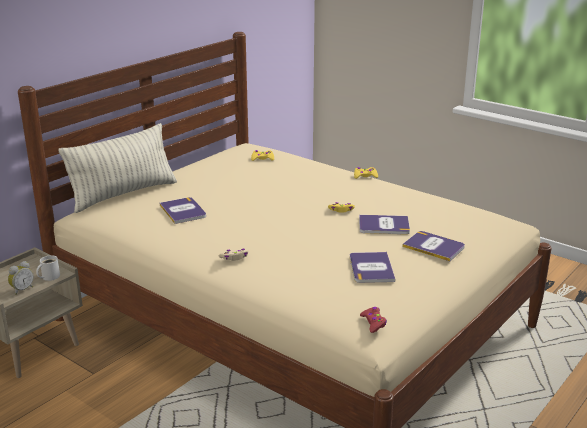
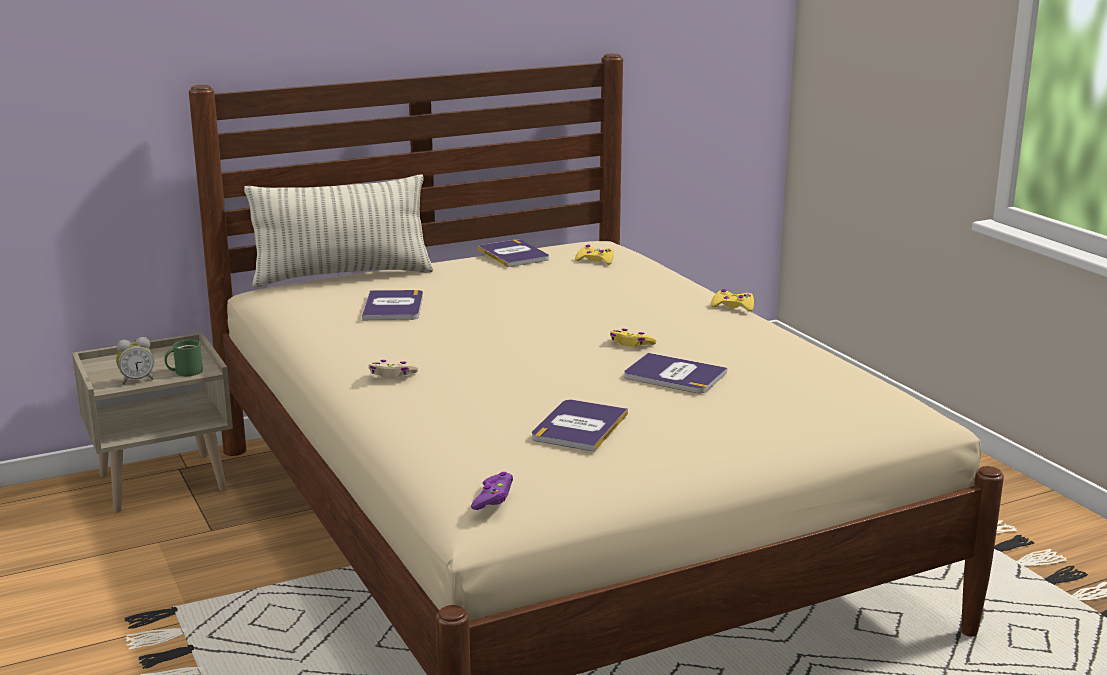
camera: 25 degrees right, 5 degrees down
white mug [36,255,60,281] -> green mug [164,340,203,376]
red game controller [360,307,387,333] -> purple game controller [471,472,513,510]
book [402,231,465,261] -> book moved to [477,240,549,267]

